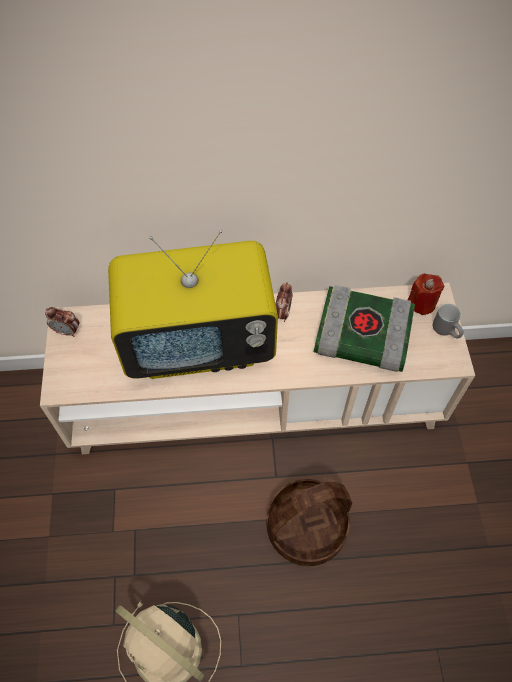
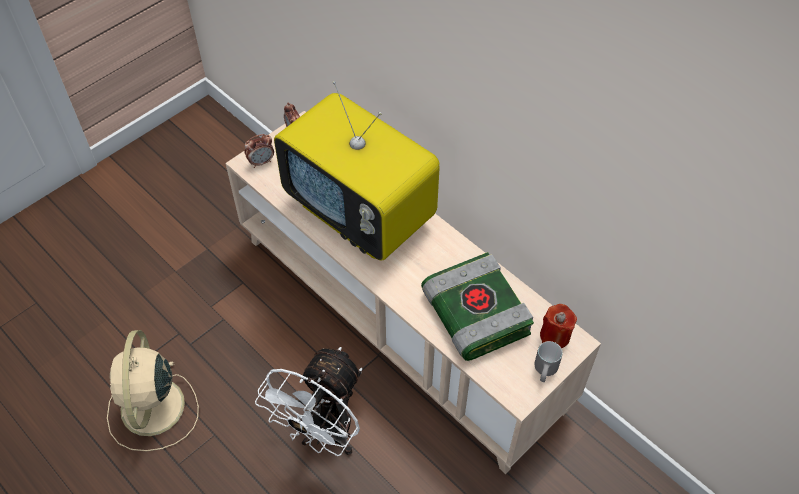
camera: 50 degrees right, 5 degrees down
basket [266,479,352,566] -> white fan [255,347,362,456]
alarm clock [276,282,293,322] -> alarm clock moved to [244,134,274,168]

